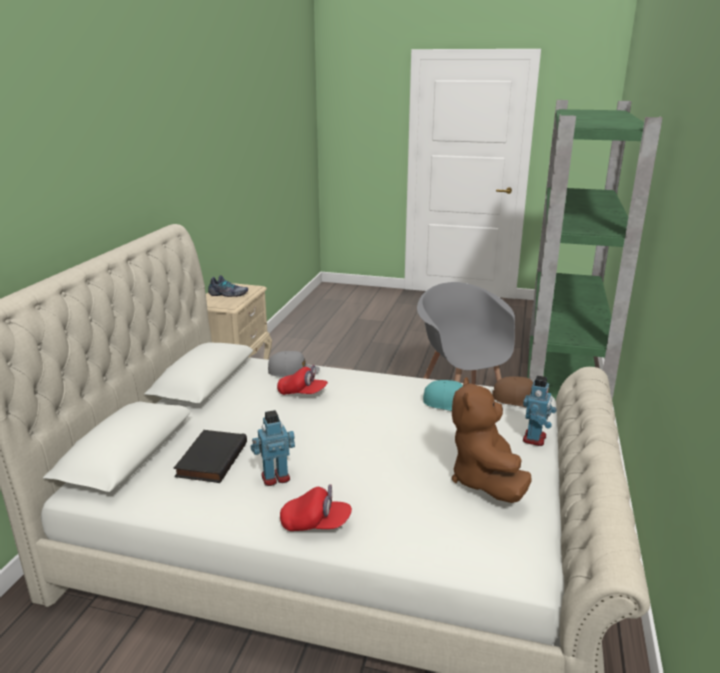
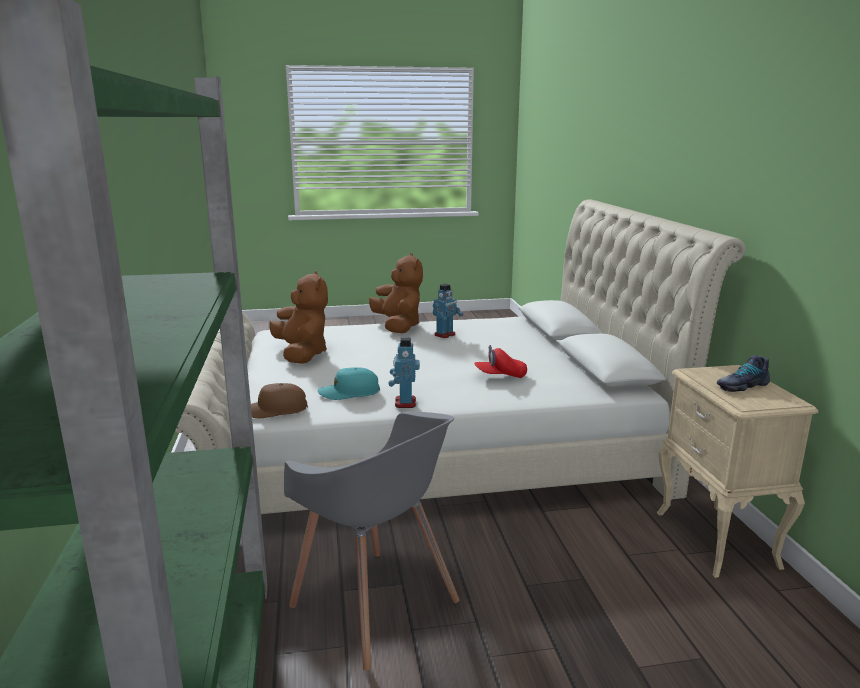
camera: 155 degrees right, 5 degrees down
black book [174,430,247,483] -> none
grey cap [268,351,320,377] -> none
red cap [280,484,352,531] -> brown plush toy [369,253,423,333]
toy robot [523,376,557,446] -> toy robot moved to [388,337,420,408]

